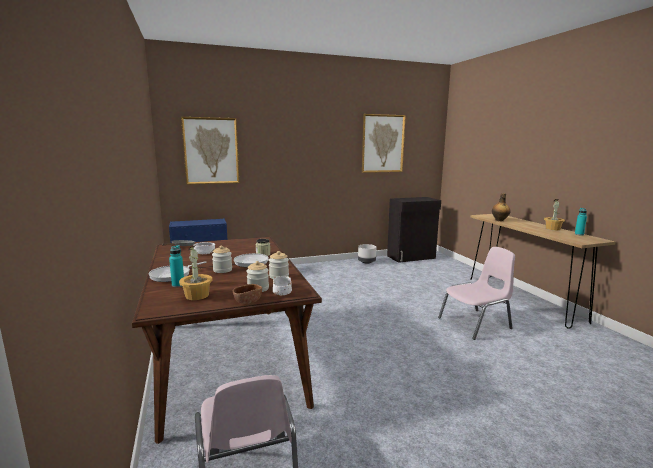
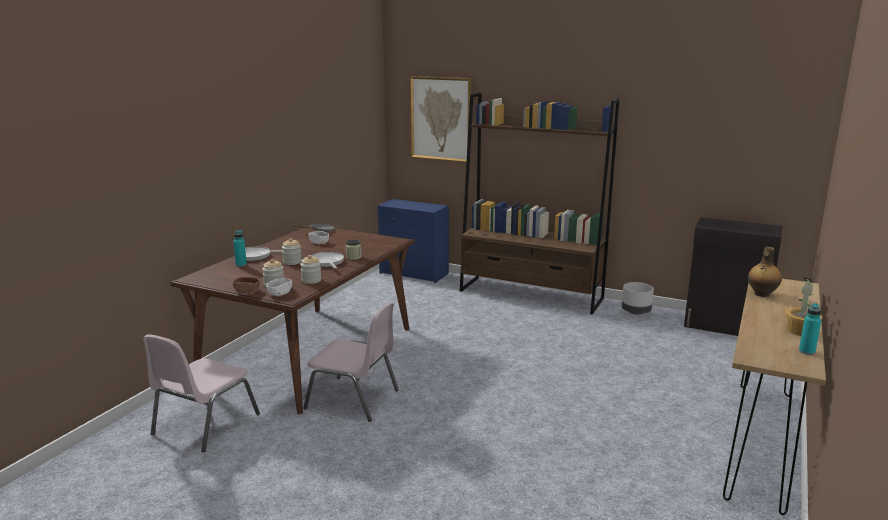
camera: 45 degrees right, 5 degrees up
potted plant [179,245,213,300] -> none
picture [362,114,406,173] -> none
pink chair [438,247,515,340] -> pink chair moved to [303,302,399,422]
none -> brown bookcase [460,92,620,315]

